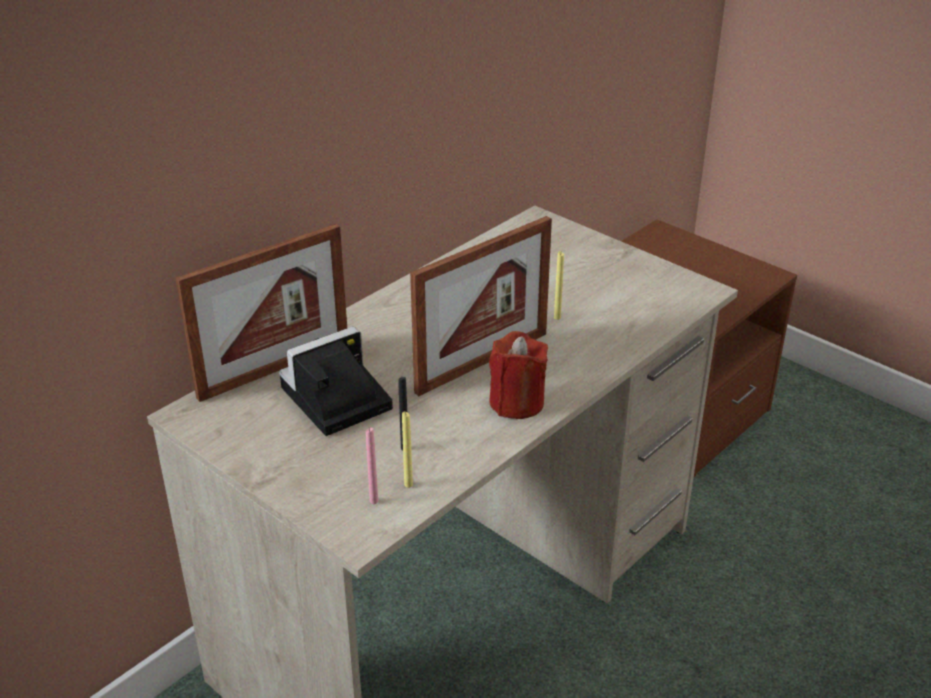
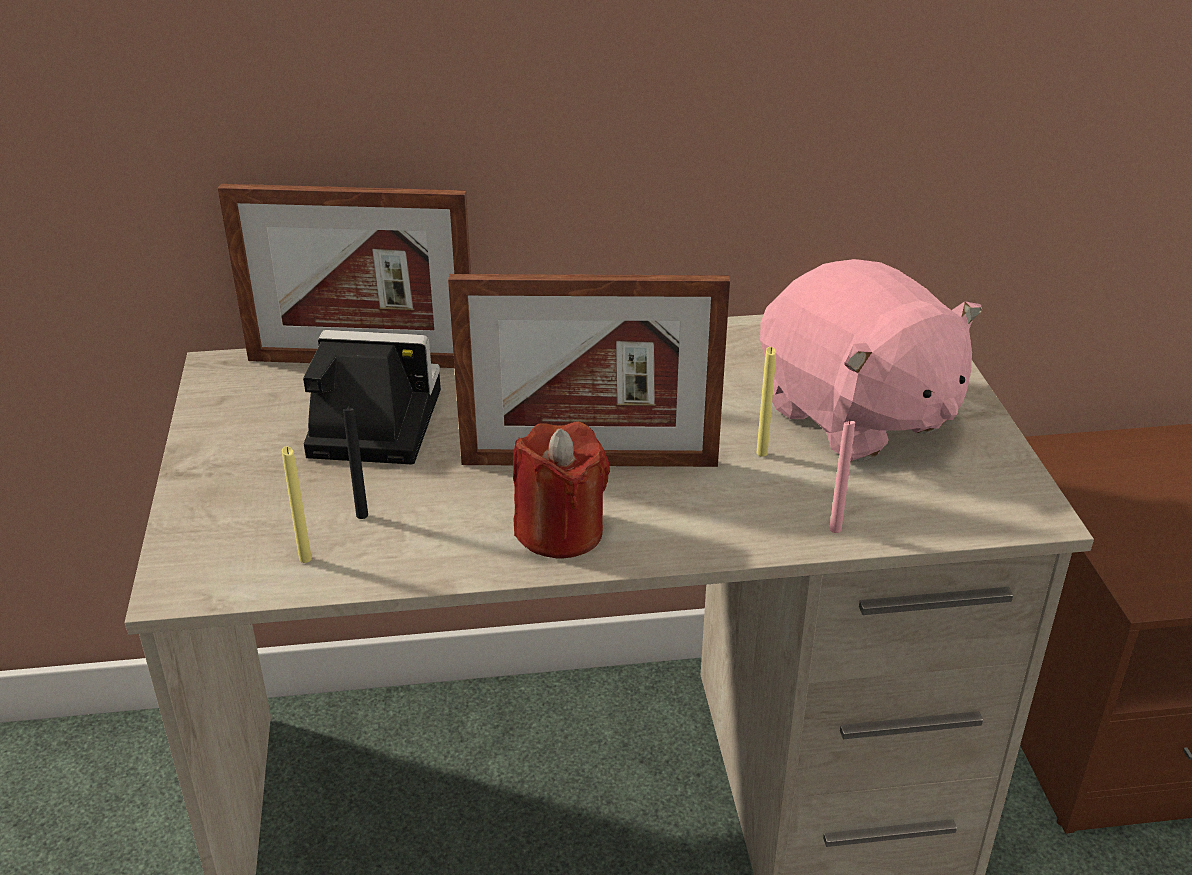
camera: 40 degrees right, 0 degrees up
pink candle [366,427,378,504] -> pink candle moved to [829,420,855,533]
none -> pink plush toy [760,259,982,462]

